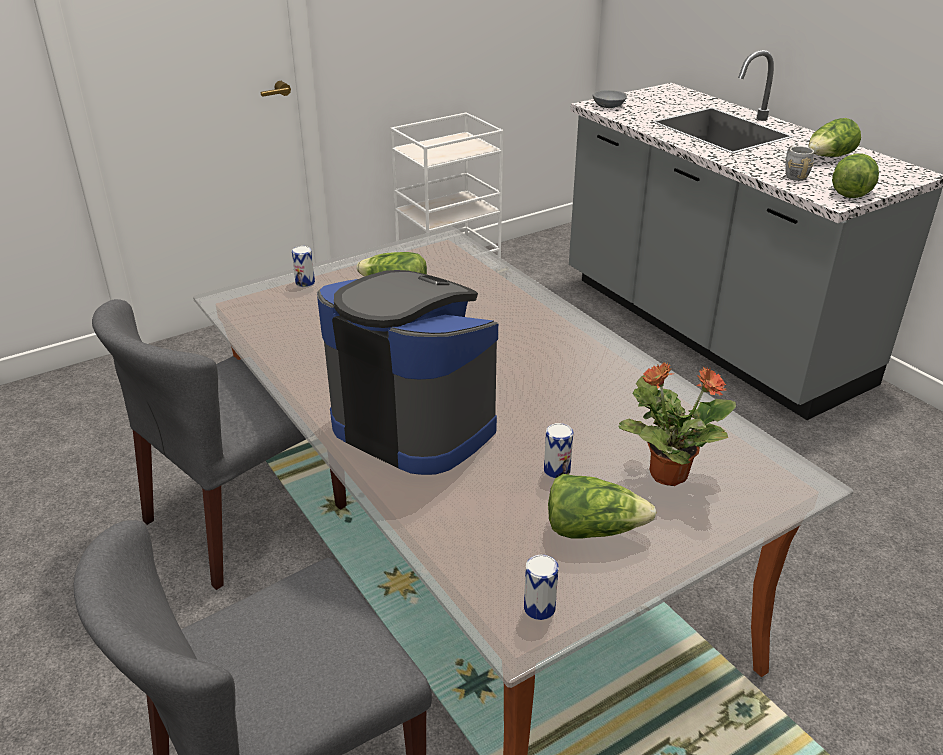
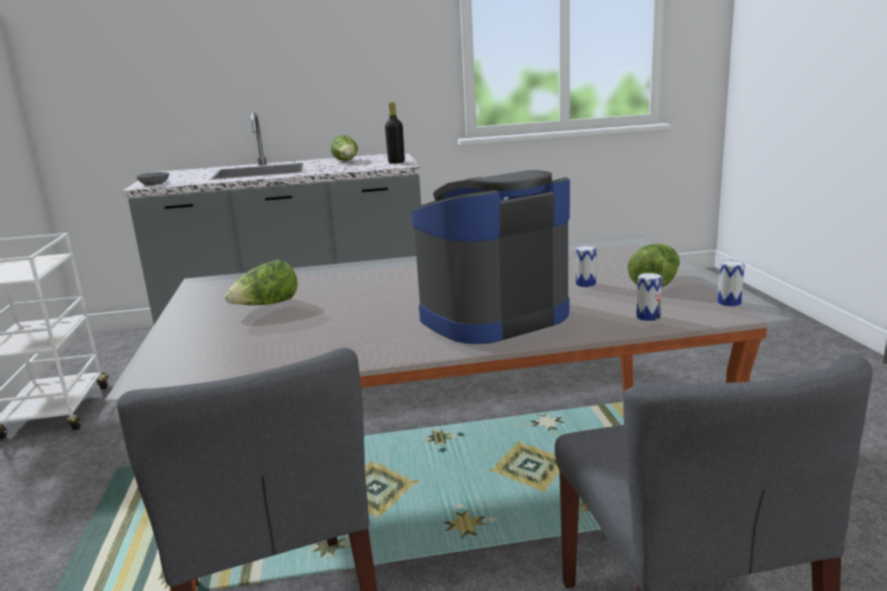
camera: 65 degrees left, 15 degrees down
can [292,246,315,287] -> can moved to [636,273,662,321]
potted plant [618,362,736,486] -> none
grey mug [785,146,814,181] -> none
lettuce [832,153,879,198] -> black bottle [385,102,405,164]

